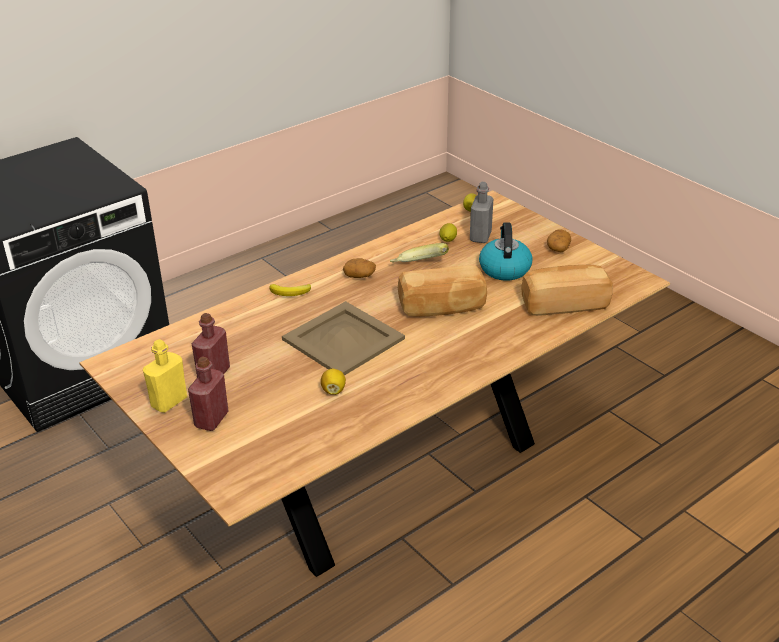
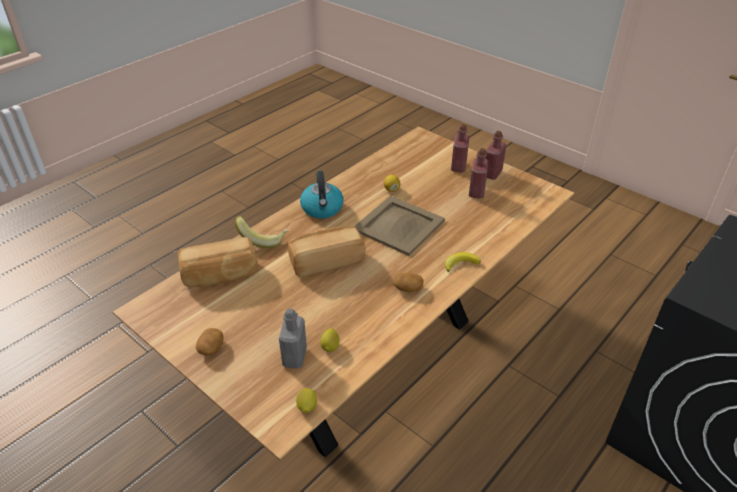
camera: 170 degrees right, 5 degrees up
yellow bottle [143,339,187,413] -> red bottle [485,131,506,180]
banana [390,243,449,263] -> banana moved to [235,216,288,248]
kettle [479,222,533,281] -> kettle moved to [300,171,344,218]

